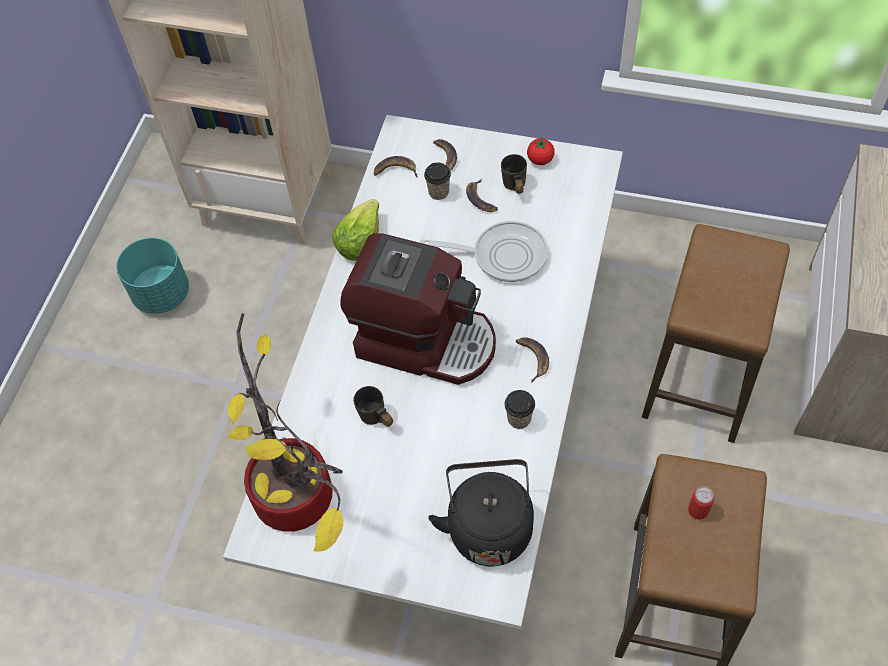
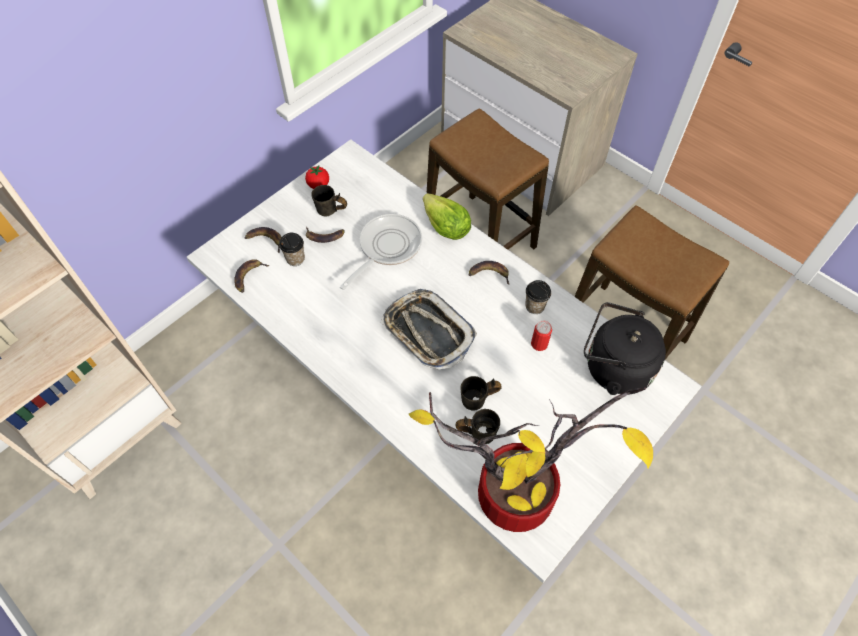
camera: 65 degrees left, 0 degrees up
turquoise planter [116,238,189,314] -> none
lettuce [332,199,379,261] -> lettuce moved to [423,193,471,240]
coffee machine [340,234,496,385] -> tray [381,289,477,370]
can [688,486,714,520] -> can moved to [531,321,552,351]
none -> grey mug [455,409,500,444]

